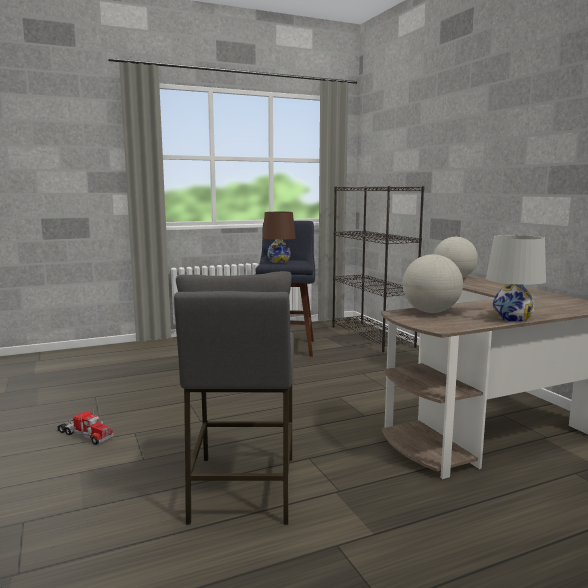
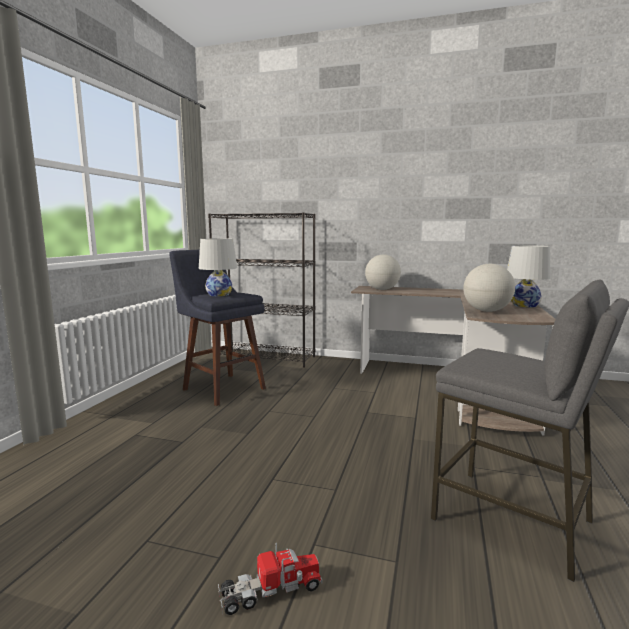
camera: 50 degrees left, 0 degrees up
brown table lamp [262,212,296,263] -> white table lamp [199,238,237,296]

